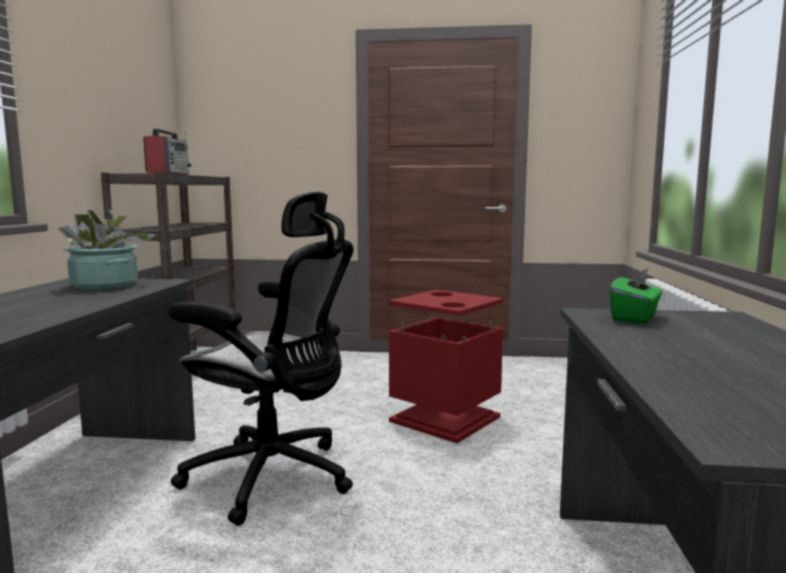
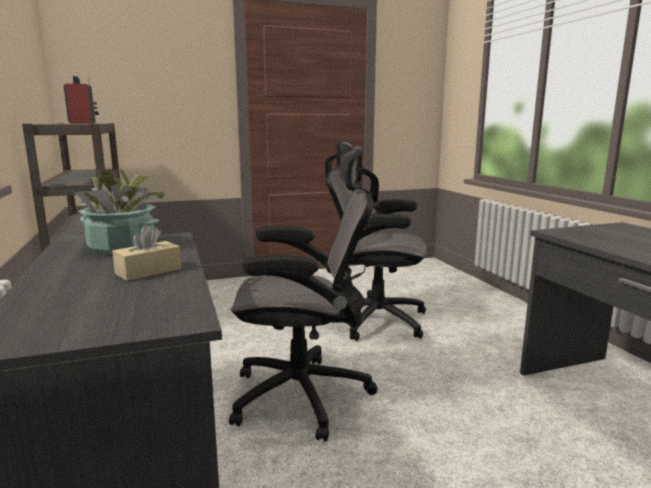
camera: 25 degrees left, 5 degrees up
red trash can [389,290,504,443] -> office chair [325,141,427,341]
green tissue box [609,268,662,324] -> none
none -> beige tissue box [112,225,181,281]

